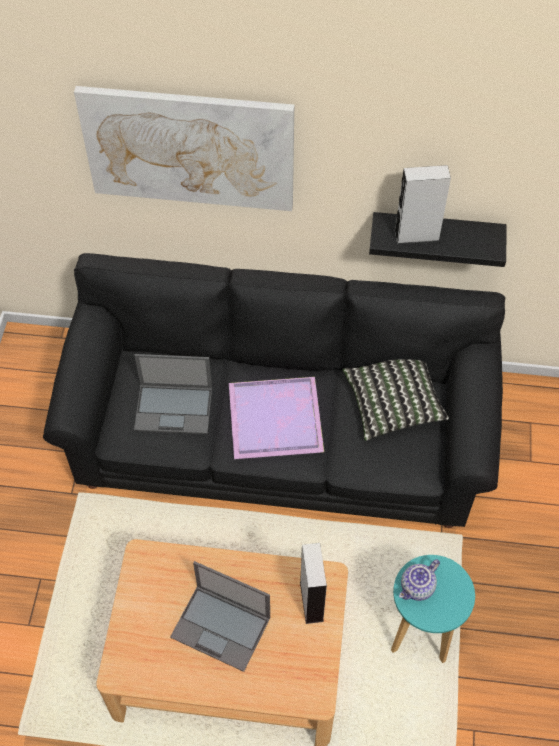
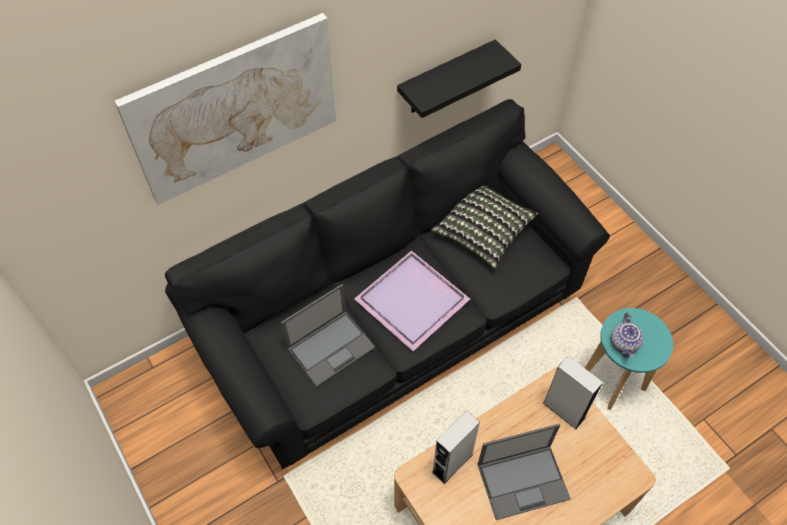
camera: 40 degrees left, 0 degrees up
grey speaker [394,165,451,244] -> grey speaker moved to [432,411,480,484]

